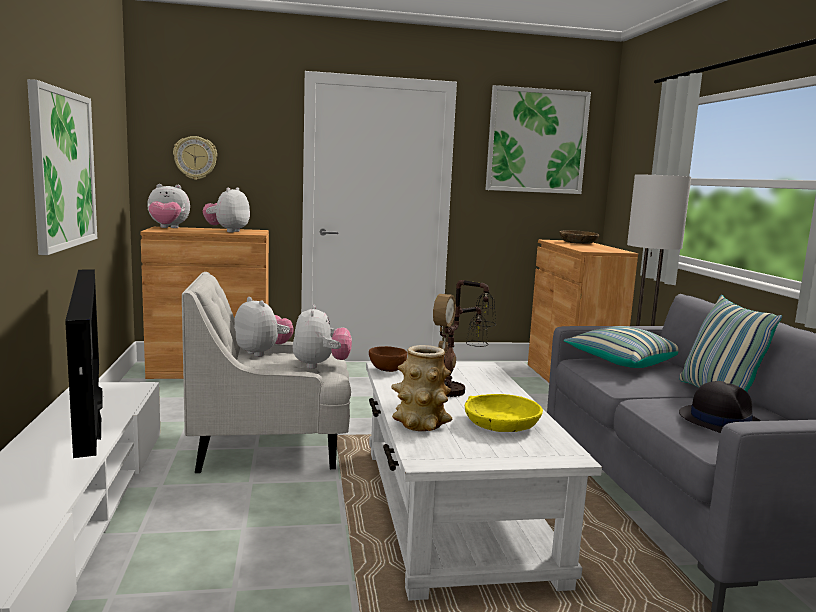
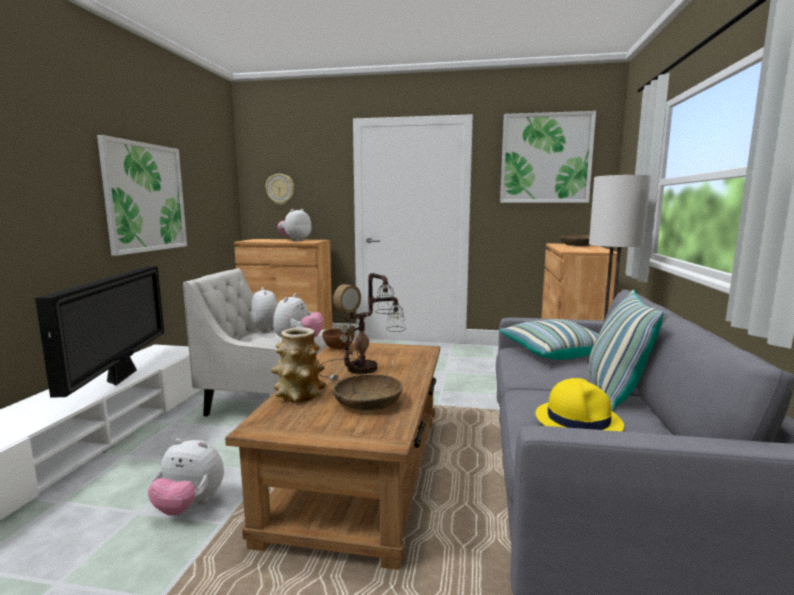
camera: 20 degrees right, 0 degrees up
plush toy [147,184,190,228] -> plush toy moved to [148,439,224,516]
white coffee table [366,362,602,601] -> brown coffee table [225,342,440,570]
yellow bowl [465,394,543,432] -> brown bowl [333,374,403,411]
black hat [679,381,761,433] -> yellow hat [535,378,624,431]

